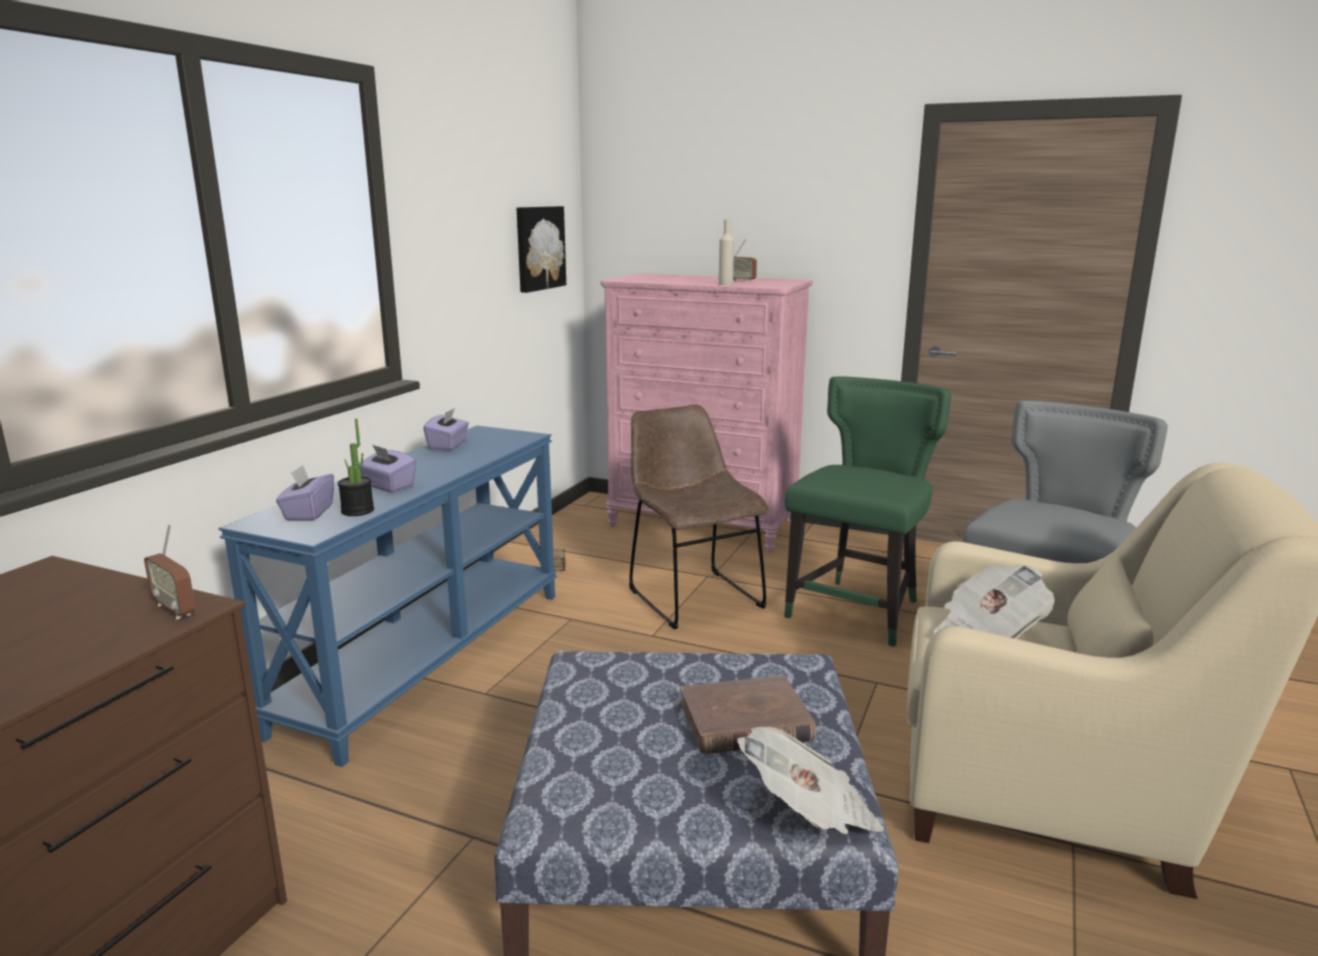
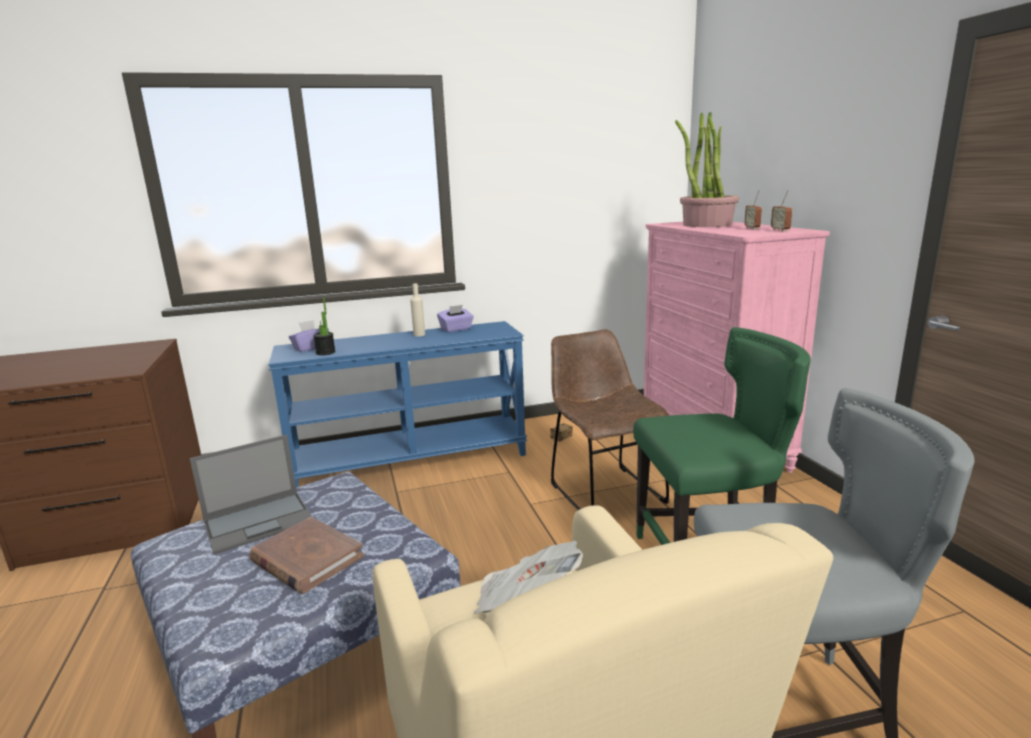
camera: 50 degrees right, 0 degrees up
radio [144,524,196,620] -> radio moved to [771,189,792,232]
purple tissue box [359,444,417,493] -> none
picture [516,206,566,293] -> none
brown chair [629,405,769,629] -> brown chair turned 45 degrees counterclockwise [551,329,670,510]
beige bottle [719,219,734,285] -> beige bottle moved to [410,284,425,336]
newspaper [737,727,884,834] -> none
none -> laptop [190,434,312,555]
none -> potted plant [675,112,739,227]

